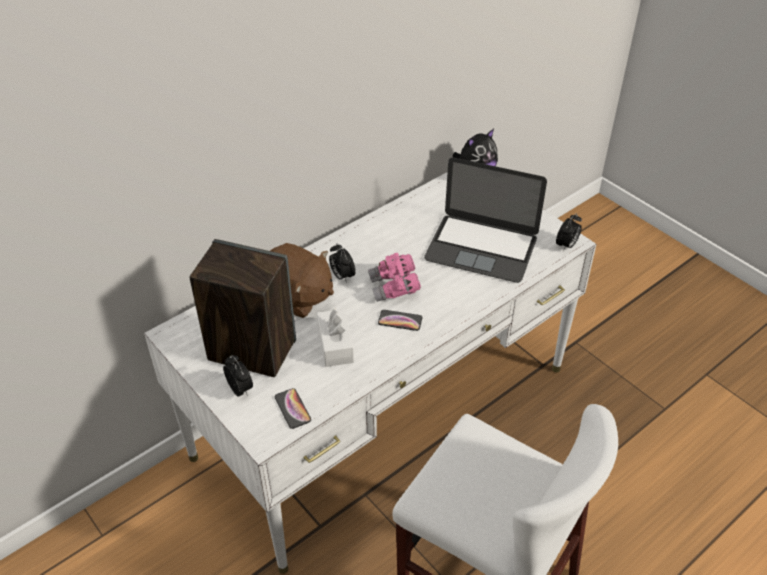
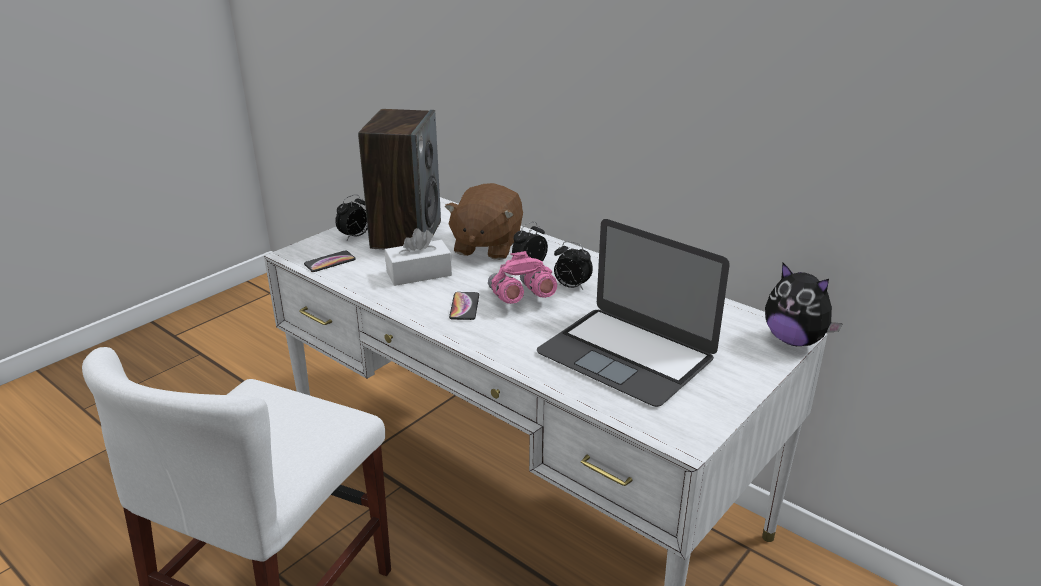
camera: 80 degrees right, 15 degrees down
laptop [424,158,547,283] -> laptop turned 60 degrees counterclockwise [537,219,730,407]
alarm clock [556,213,582,251] -> alarm clock moved to [554,241,593,290]

